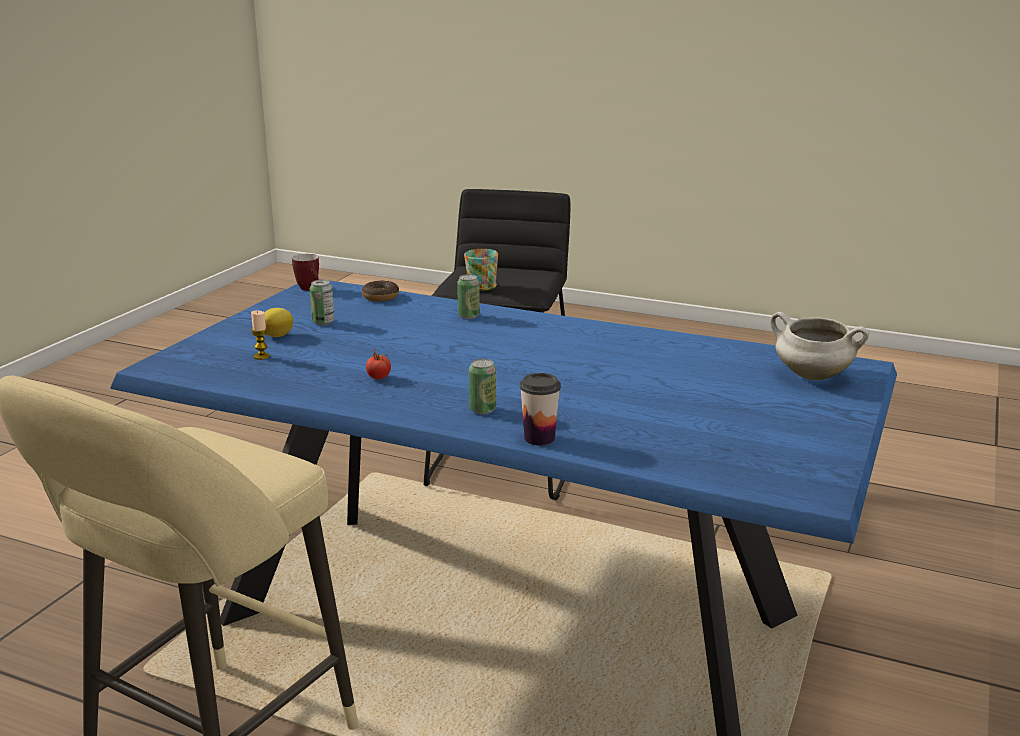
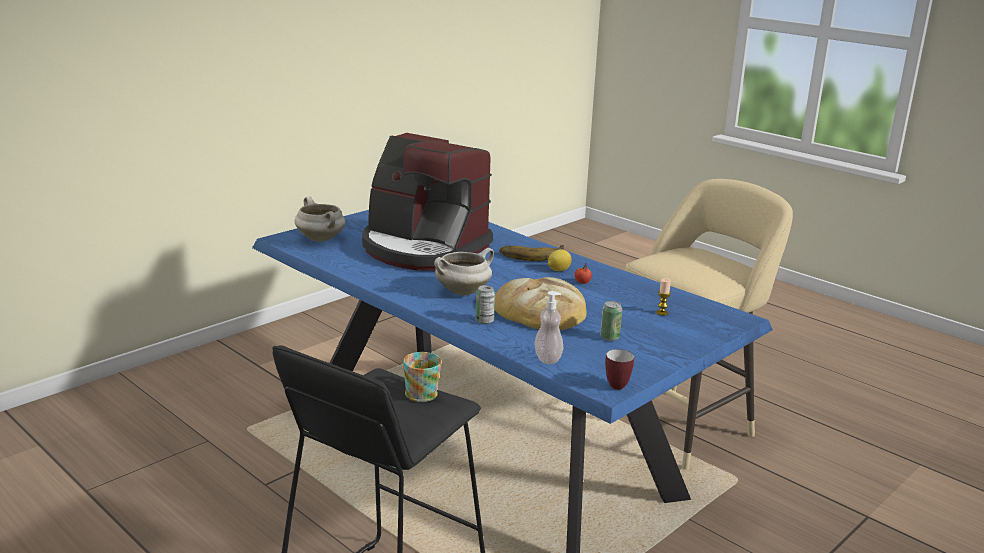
camera: 160 degrees left, 0 degrees up
lemon [264,308,293,337] -> lemon moved to [548,250,572,271]
donut [362,280,399,301] -> soap dispenser [534,291,563,364]
can [469,359,496,414] -> banana [499,245,564,261]
cup [520,373,561,445] -> none
none -> coffee machine [362,133,493,271]
none -> white cooking pot [434,248,494,296]
none -> bread [495,277,587,330]

